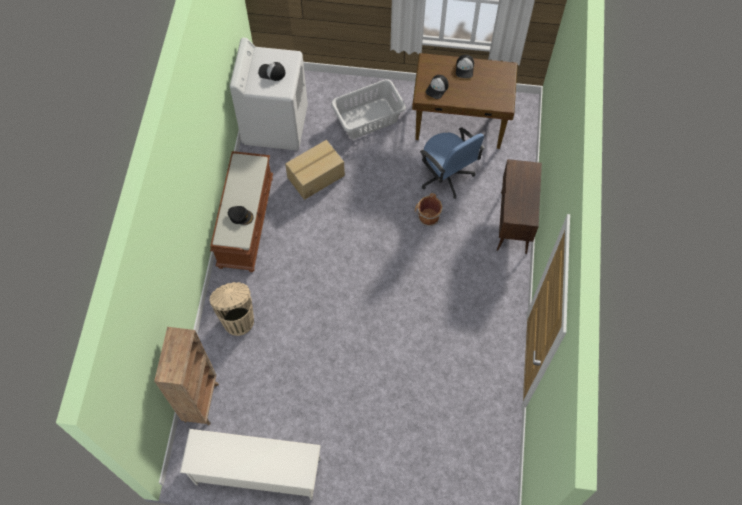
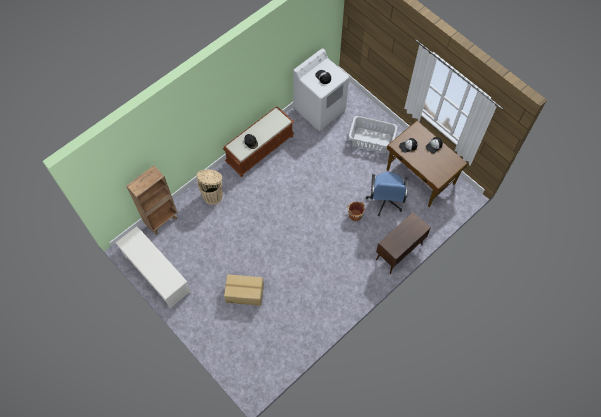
camera: 40 degrees right, 0 degrees up
cardboard box [285,140,345,200] -> cardboard box moved to [224,274,264,306]

